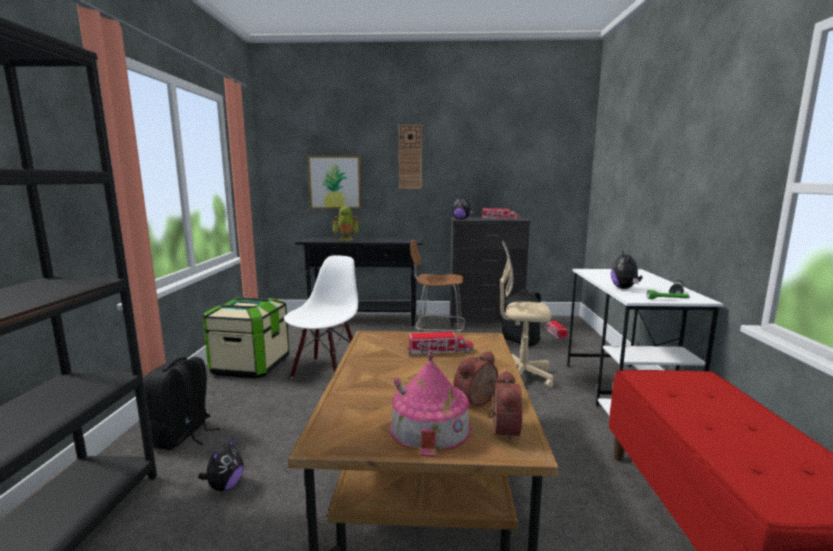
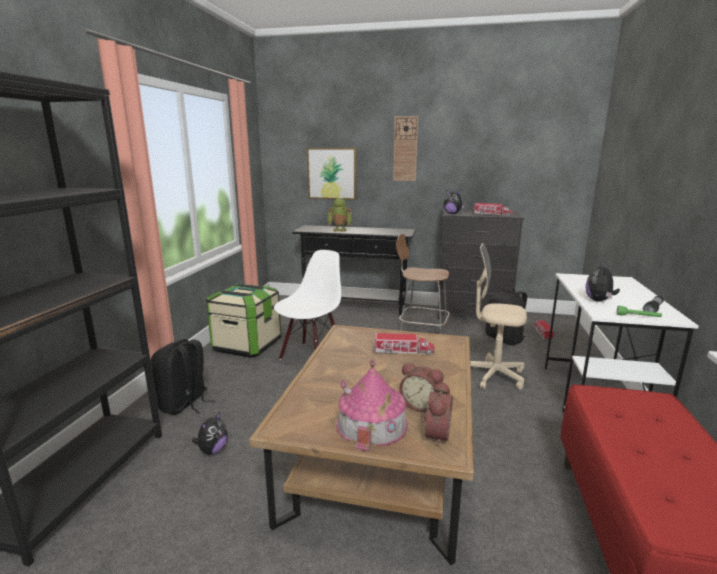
camera: 10 degrees right, 5 degrees up
alarm clock [453,351,498,406] -> alarm clock turned 120 degrees counterclockwise [400,363,444,412]

